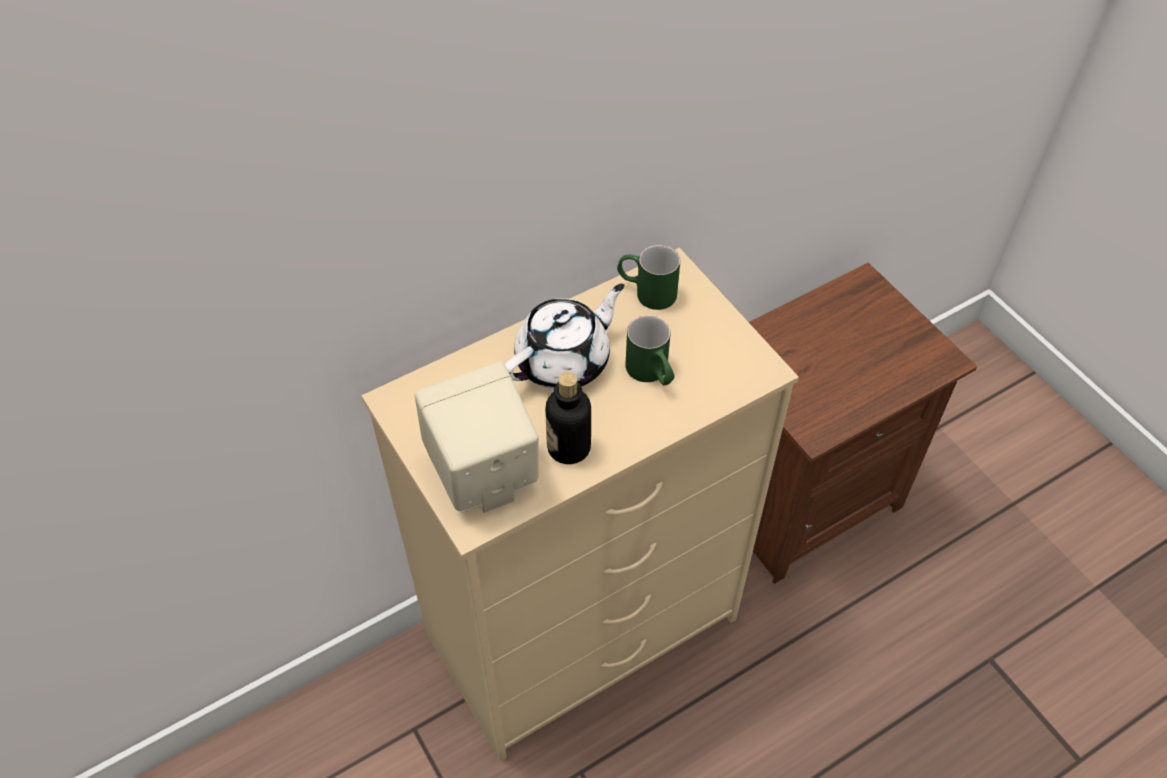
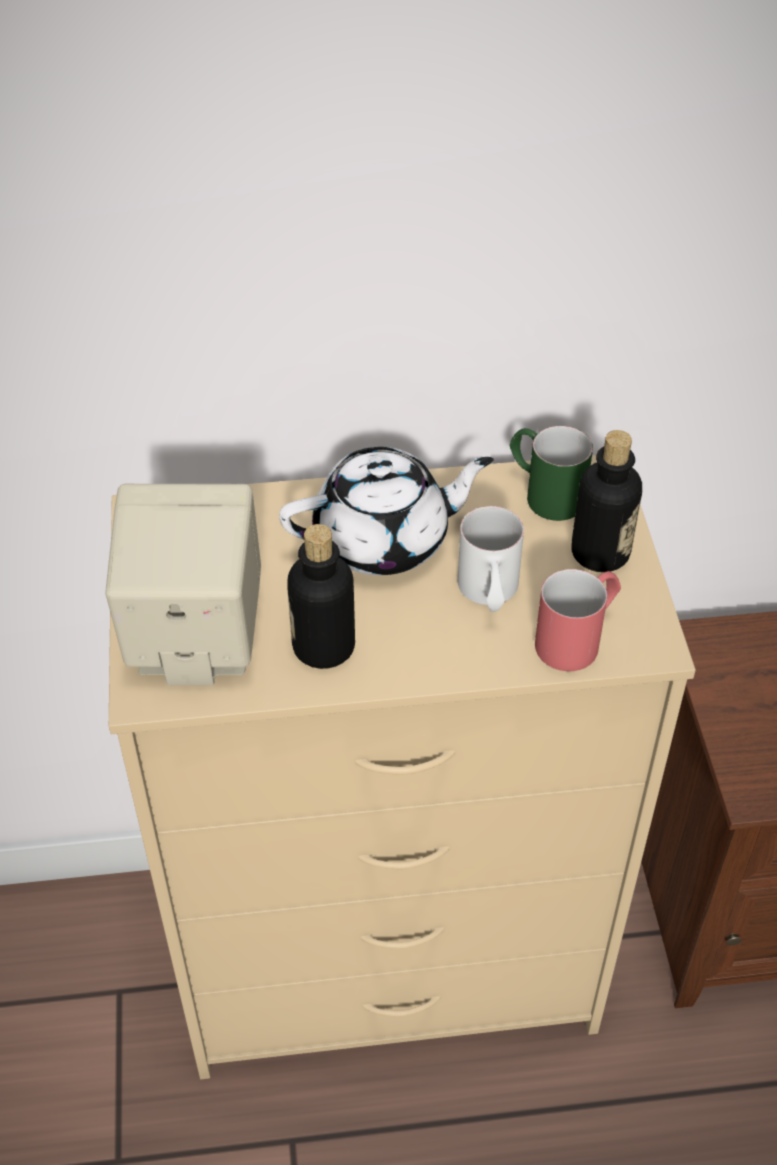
camera: 25 degrees right, 5 degrees down
green mug [625,315,675,386] -> white mug [458,506,524,612]
none -> red mug [535,569,621,671]
none -> bottle [572,430,642,572]

